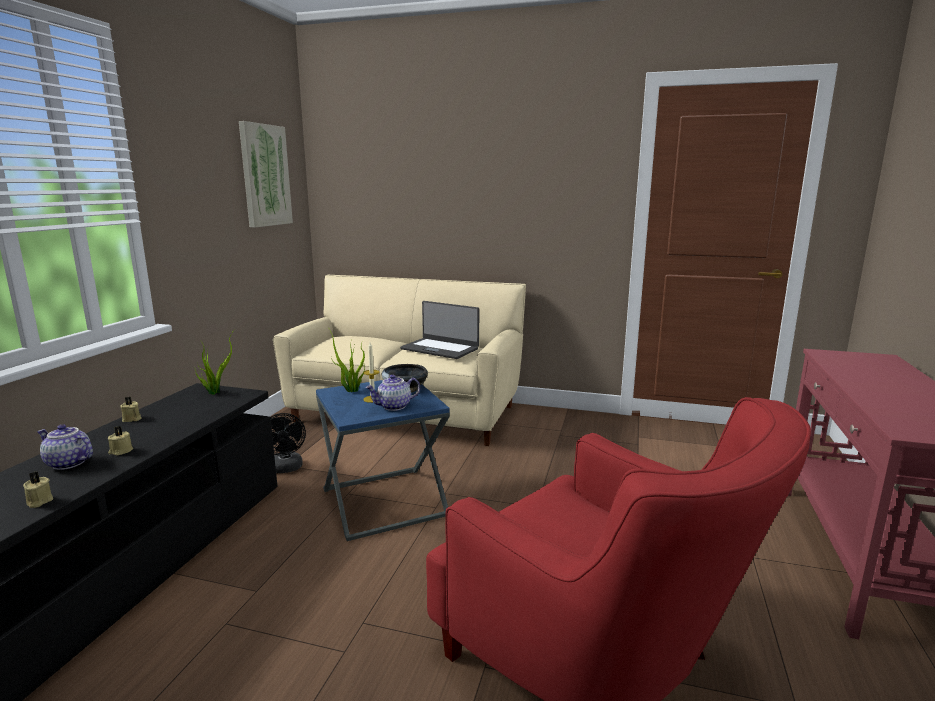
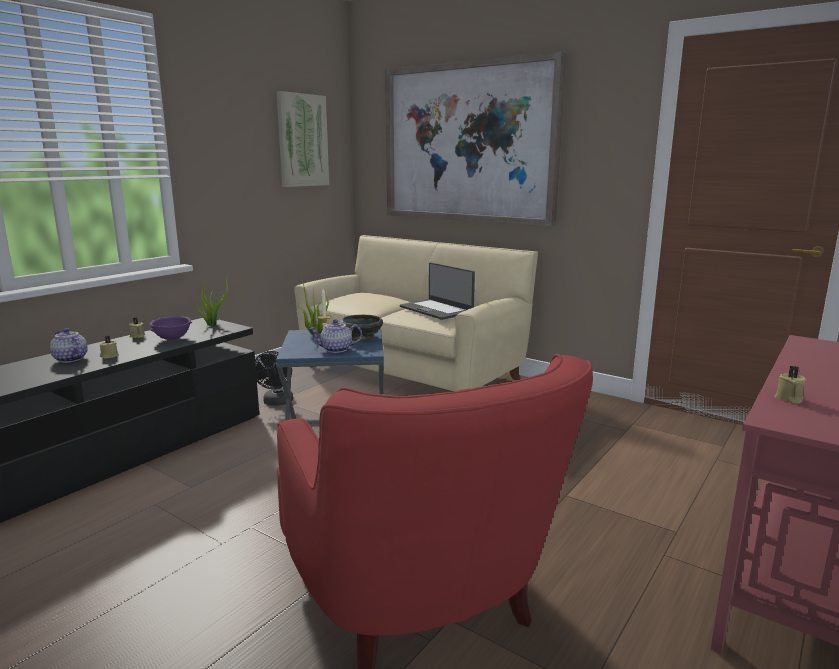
camera: 20 degrees right, 0 degrees up
beige candle [23,472,53,508] -> beige candle moved to [774,366,806,404]
none -> purple bowl [149,316,192,340]
none -> picture [385,51,566,226]

